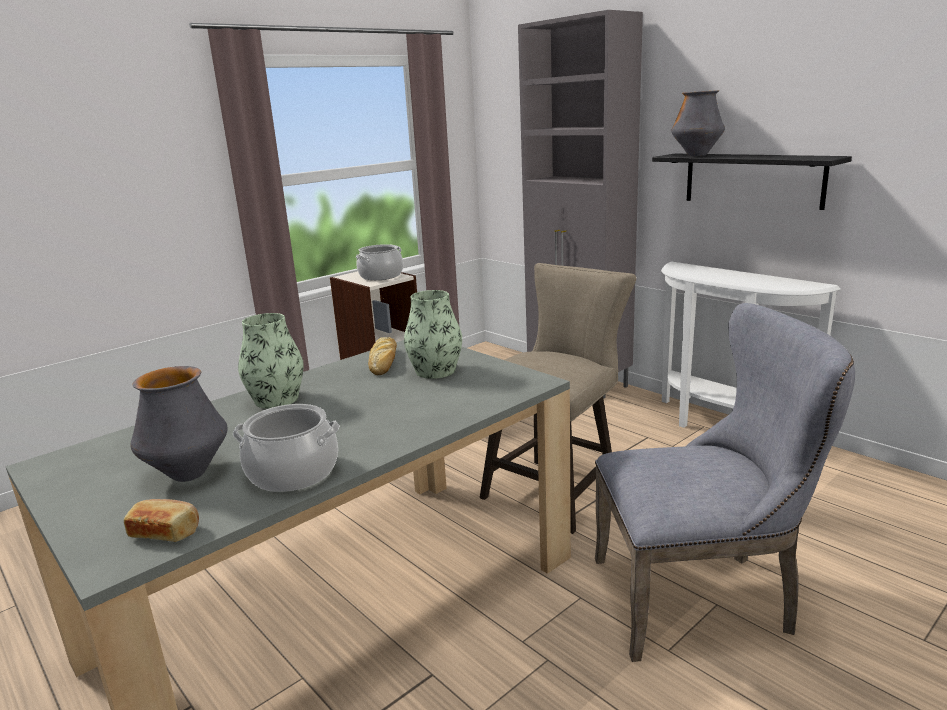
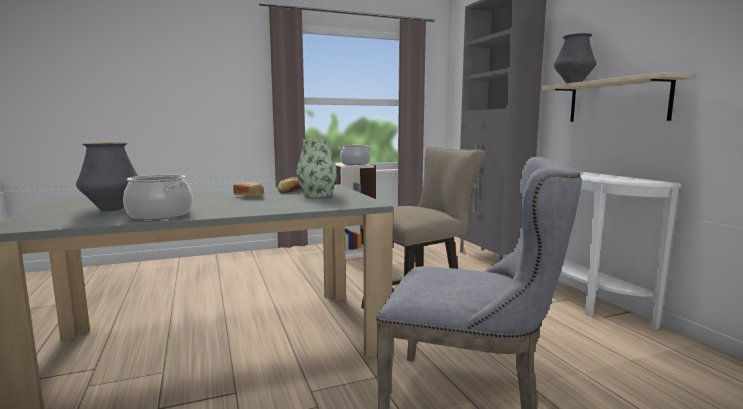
camera: 20 degrees right, 10 degrees down
bread [124,499,199,542] -> bread moved to [233,182,264,197]
vase [238,313,304,409] -> none
black shelf [652,154,852,210] -> beige shelf [541,72,693,122]

